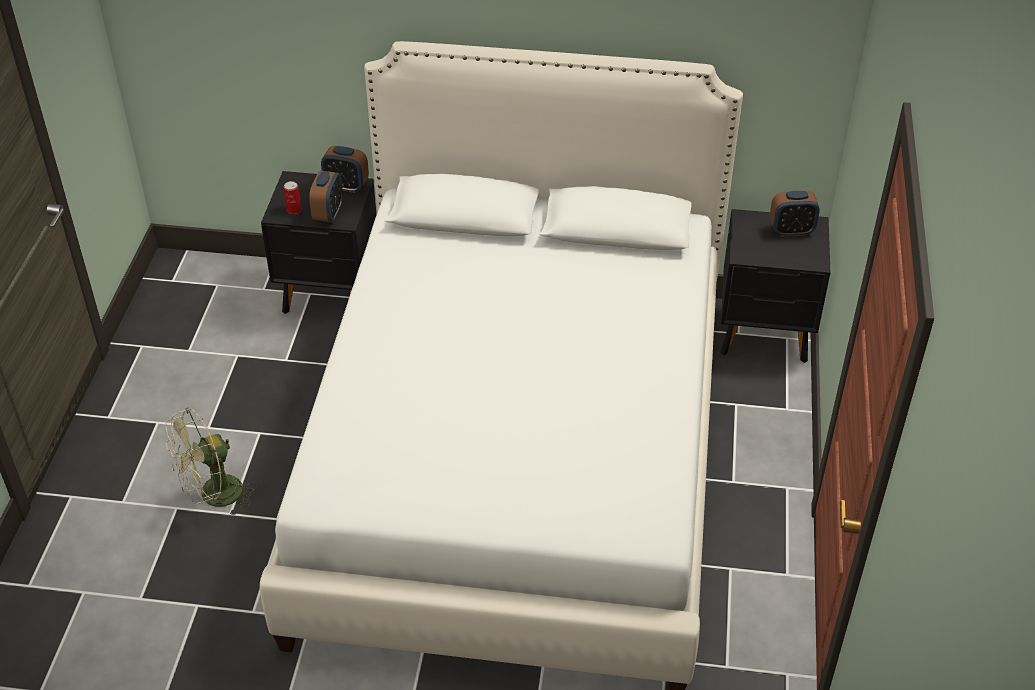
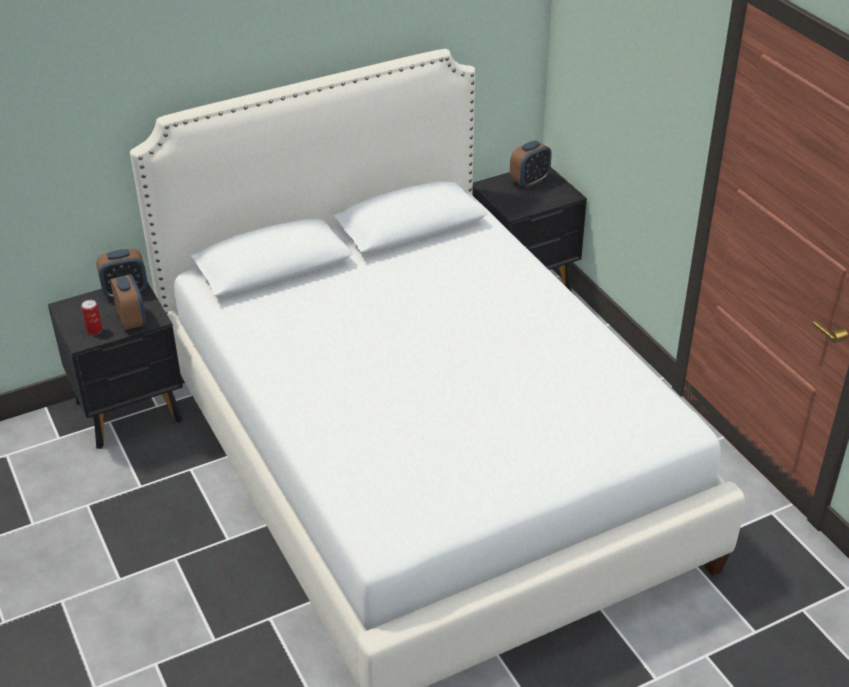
camera: 35 degrees left, 5 degrees down
green fan [166,408,257,517] -> none

